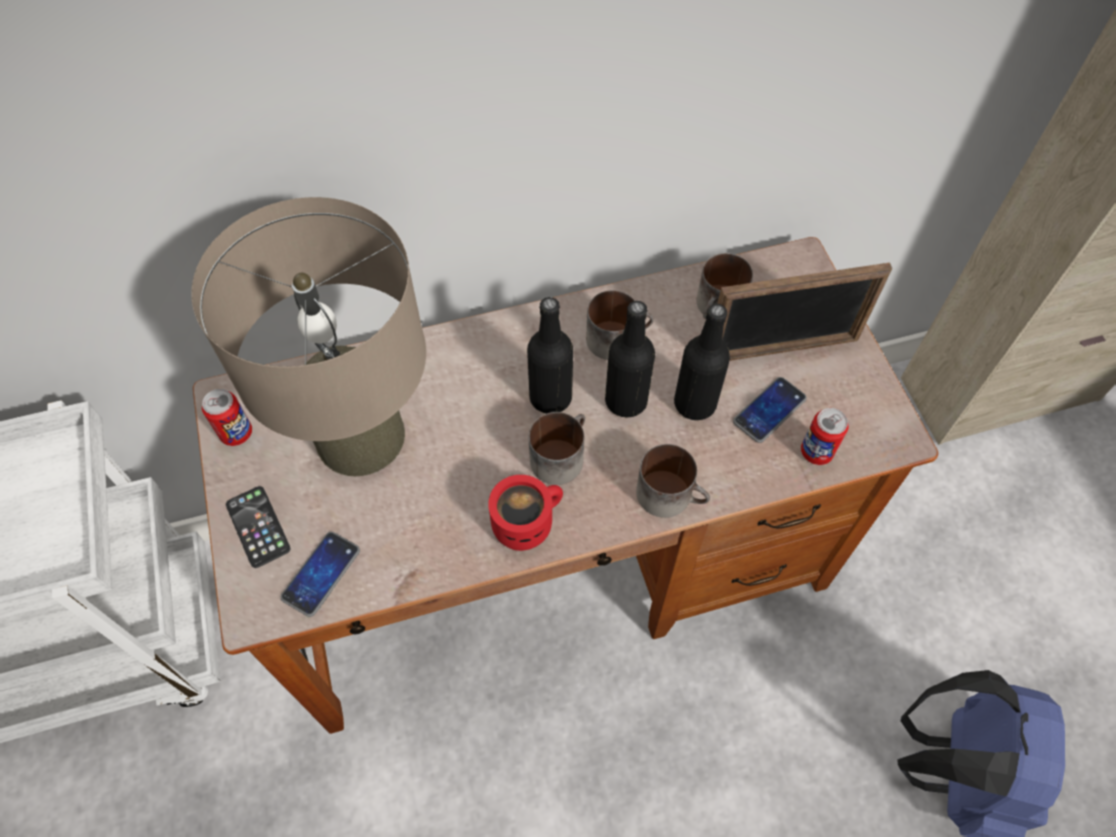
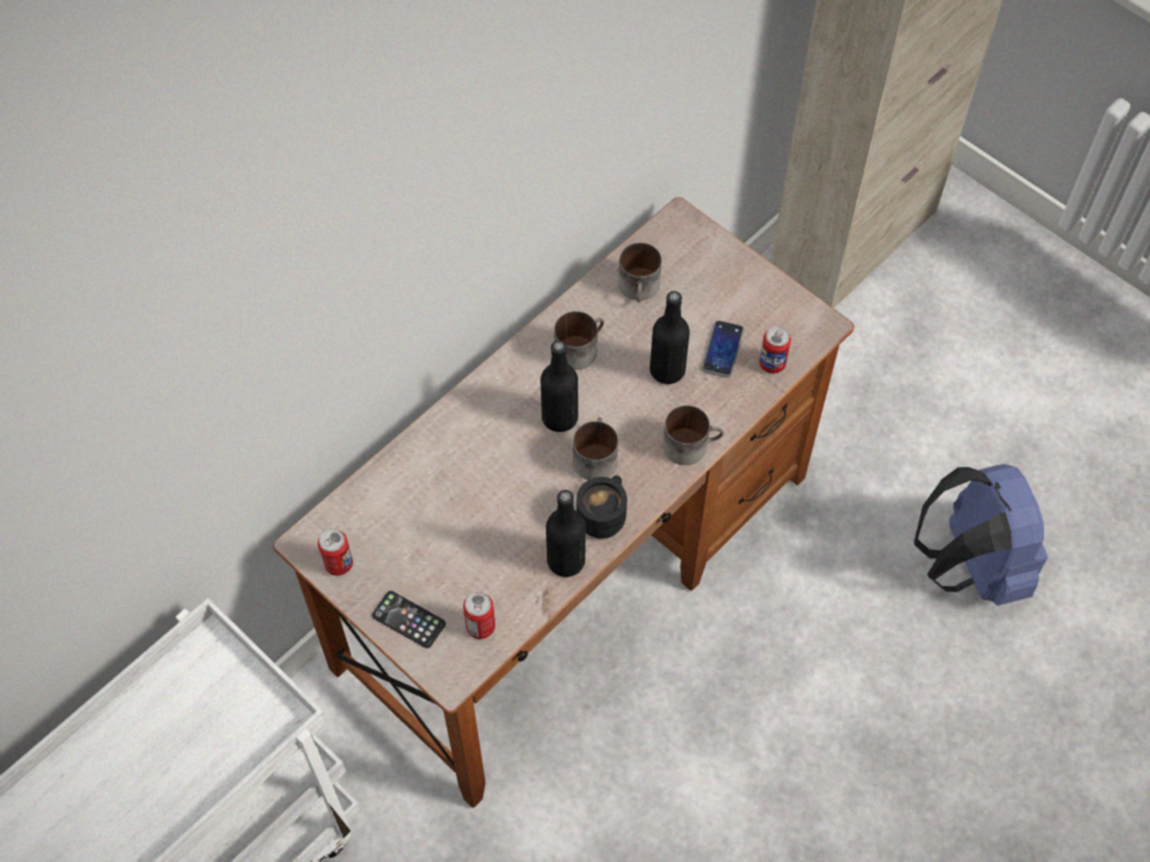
camera: 30 degrees left, 0 degrees up
beige table lamp [191,197,426,476] -> none
phone [280,532,360,617] -> can [463,592,495,639]
red mug [488,475,563,551] -> black mug [576,476,627,539]
black bottle [605,301,655,418] -> black bottle moved to [546,490,586,577]
picture frame [717,263,892,361] -> none

